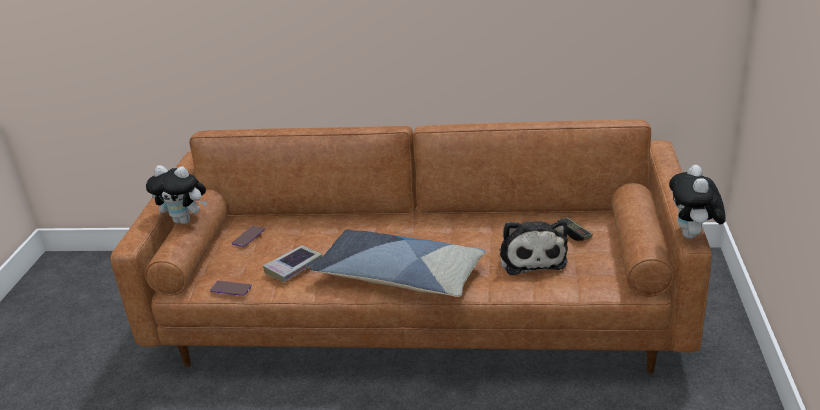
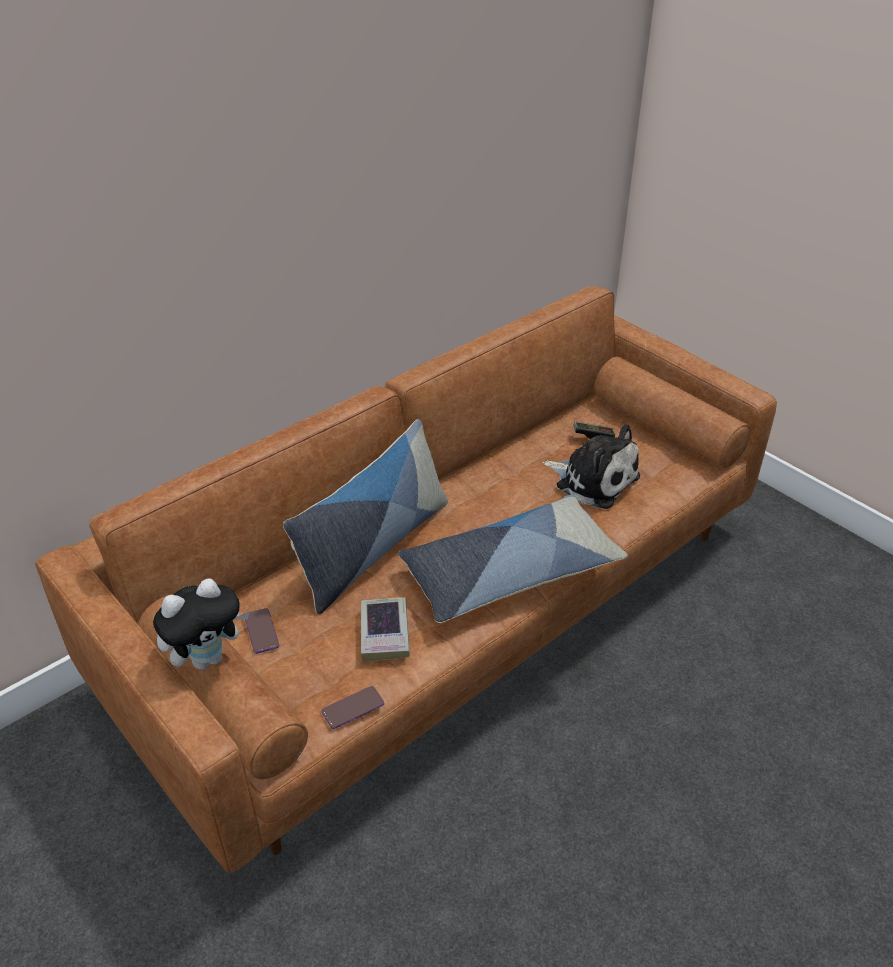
camera: 50 degrees left, 10 degrees up
plush toy [669,165,725,239] -> none
none -> pillow [283,419,448,614]

